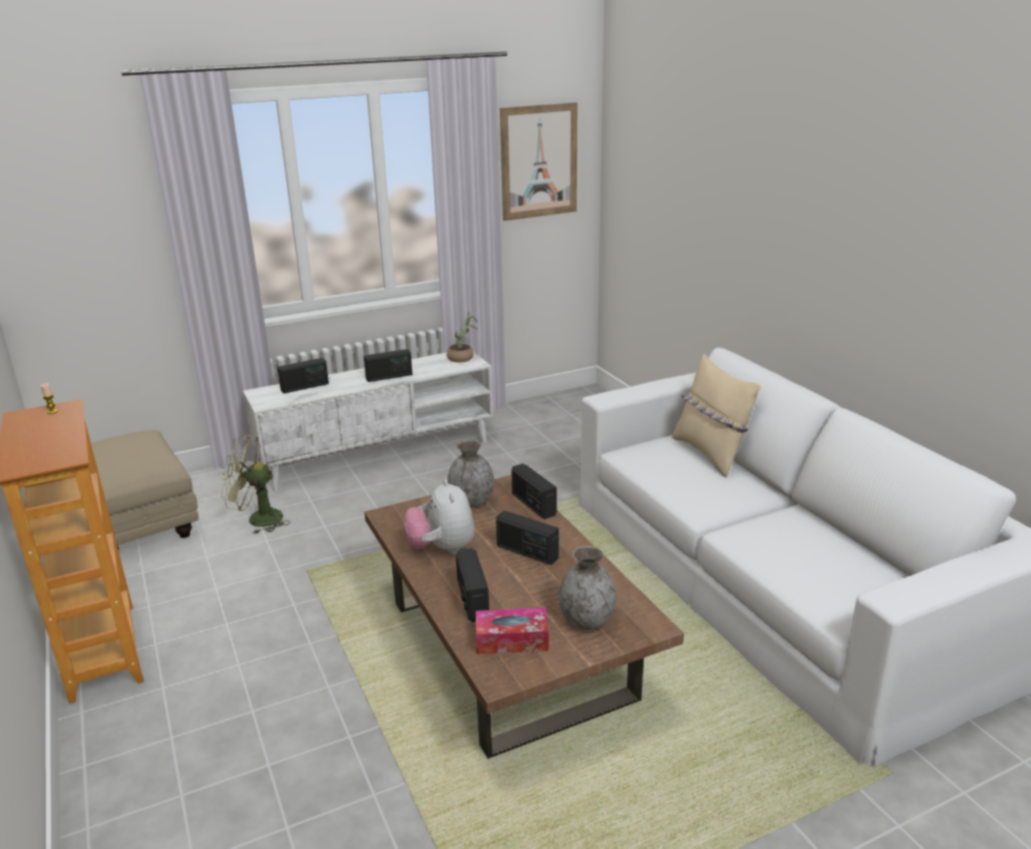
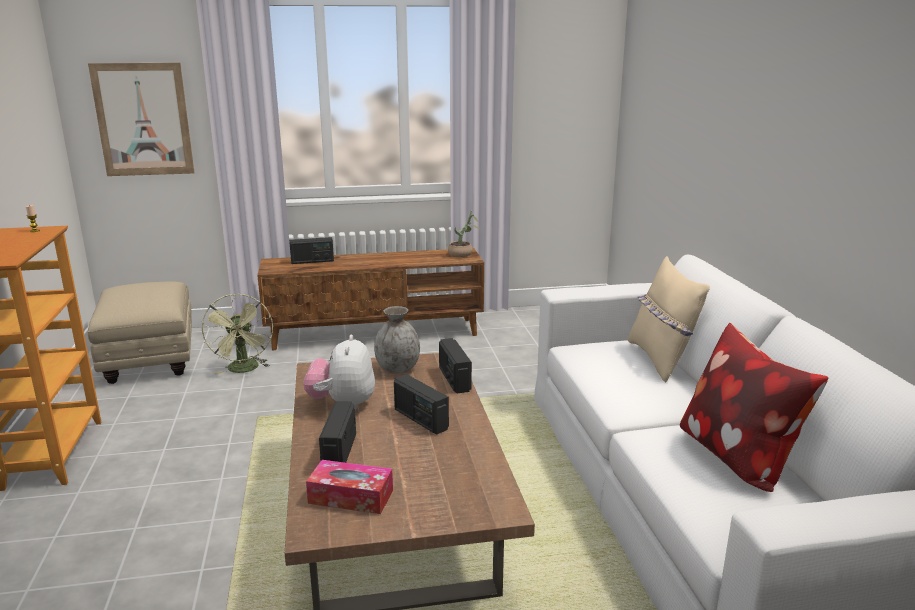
camera: 15 degrees right, 5 degrees down
green fan [222,435,290,534] -> green fan turned 120 degrees counterclockwise [202,294,273,374]
white tv stand [243,352,493,491] -> brown tv stand [257,248,484,350]
radio [364,349,412,382] -> none
picture [500,102,577,221] -> picture moved to [88,63,195,176]
grey vase [559,546,617,630] -> none
none -> pillow [680,323,829,492]

